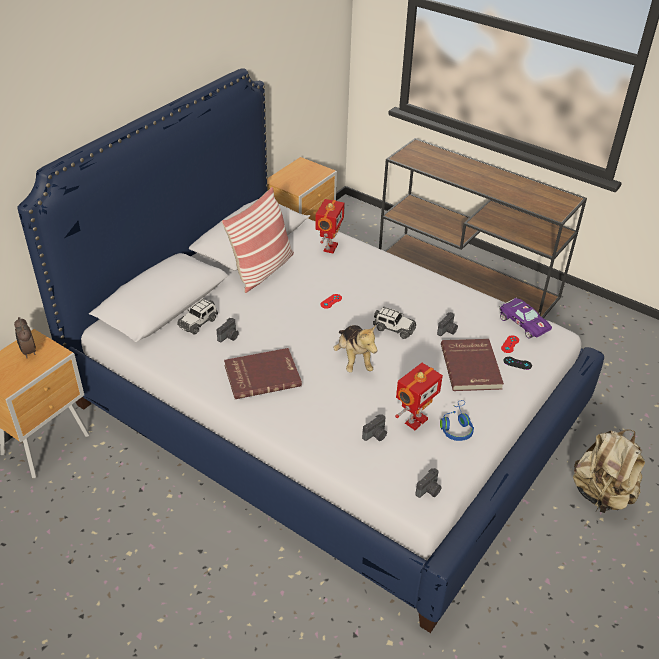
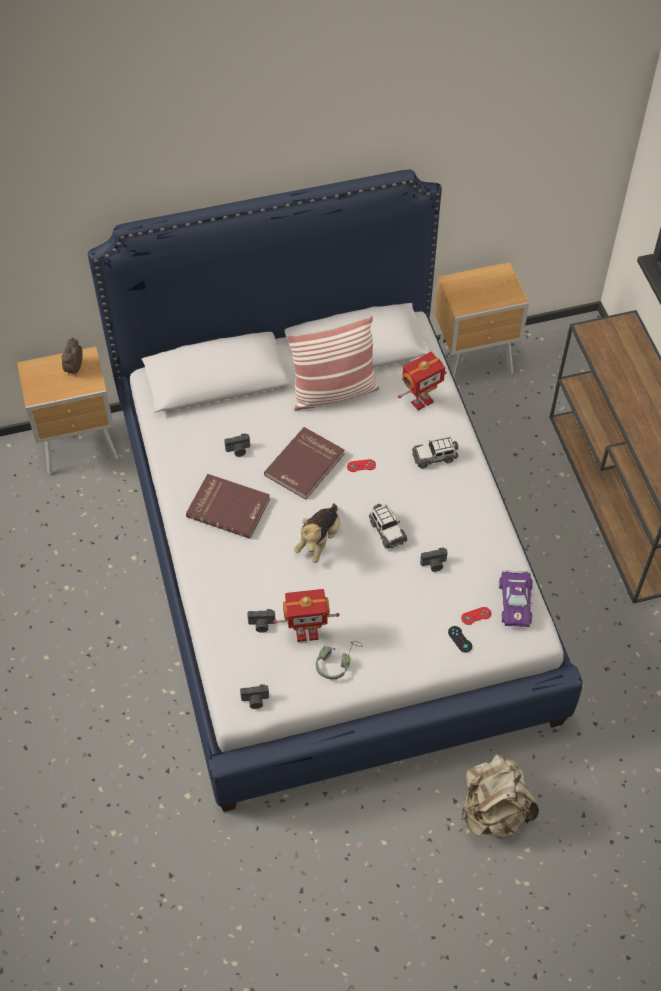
camera: 40 degrees right, 15 degrees up
toy car [177,299,218,335] -> toy car moved to [412,437,458,469]
blue headphones [440,400,474,441] -> grey headphones [316,641,362,680]
red book [441,339,504,391] -> red book moved to [264,427,344,500]

